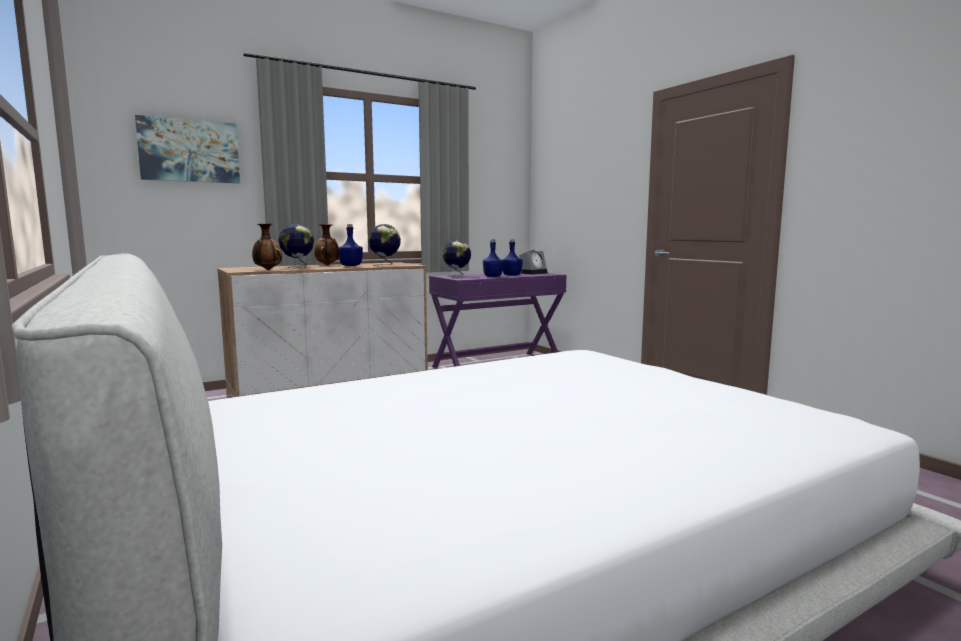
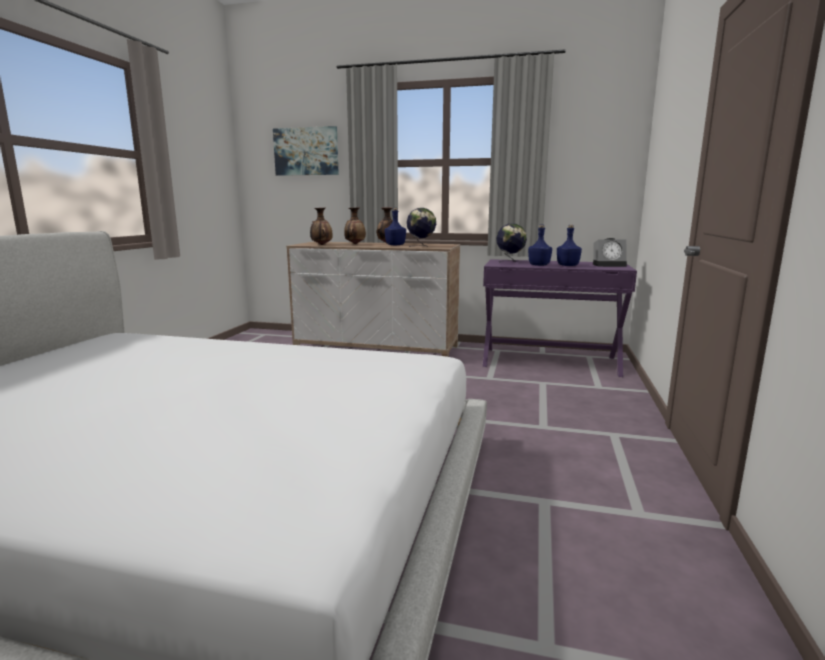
camera: 45 degrees right, 5 degrees up
globe [278,224,314,268] -> vase [344,208,366,244]

